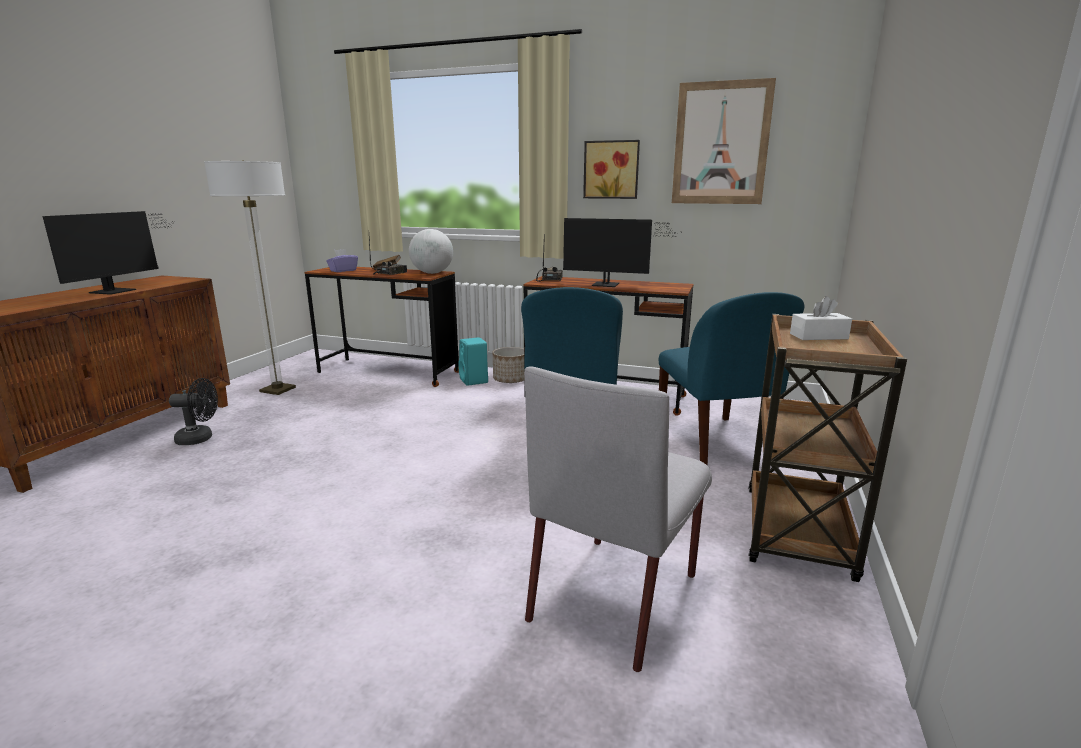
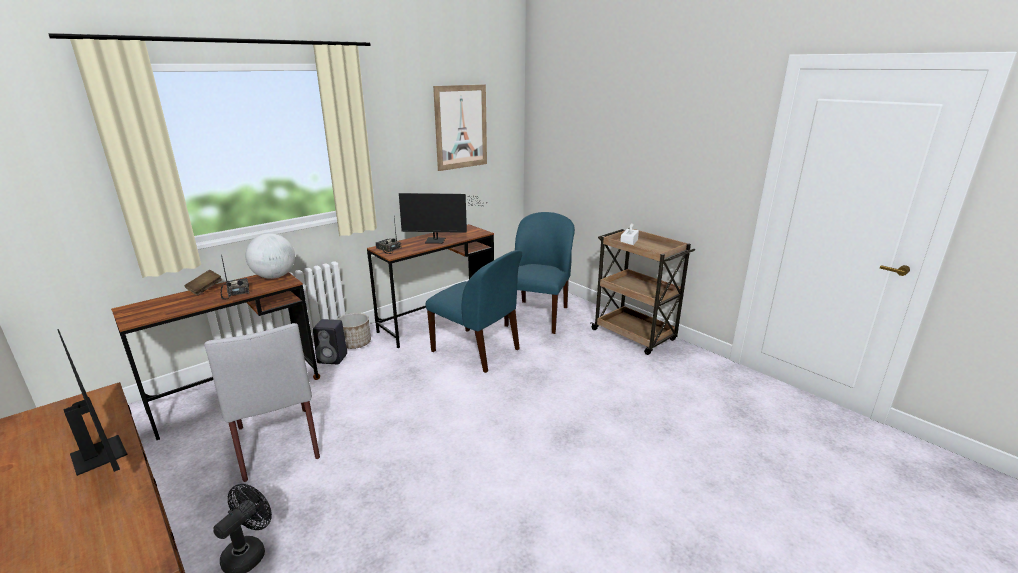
camera: 60 degrees left, 5 degrees up
floor lamp [204,161,296,395] -> none
purple tissue box [326,249,358,272] -> none
turquoise speaker [458,337,488,386] -> black speaker [313,319,347,364]
grey chair [524,367,712,672] -> grey chair moved to [204,323,320,482]
monitor [563,218,681,287] -> monitor turned 45 degrees clockwise [399,193,488,244]
picture [583,140,640,199] -> none
blue chair [659,292,804,466] -> blue chair turned 90 degrees counterclockwise [504,212,575,334]

